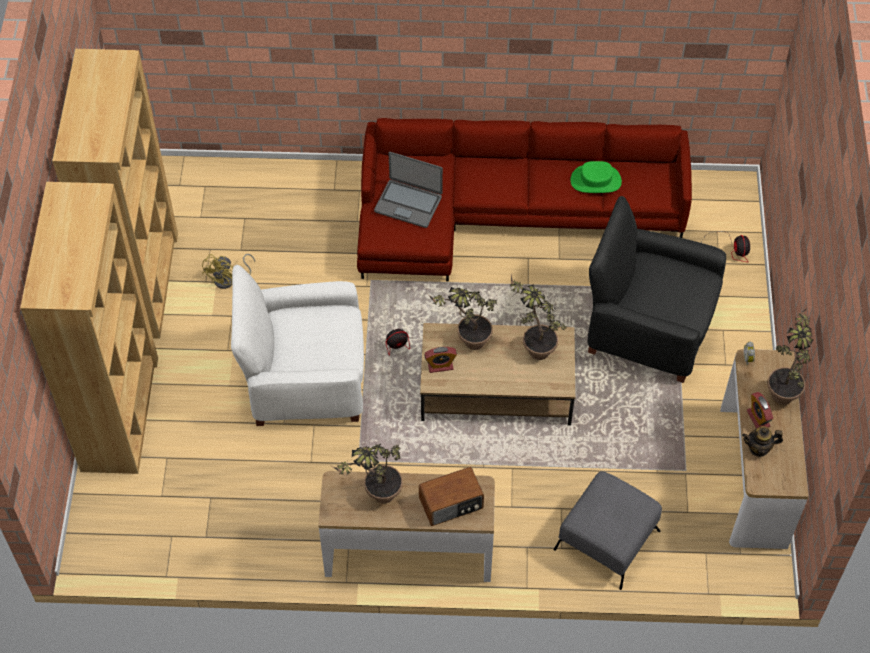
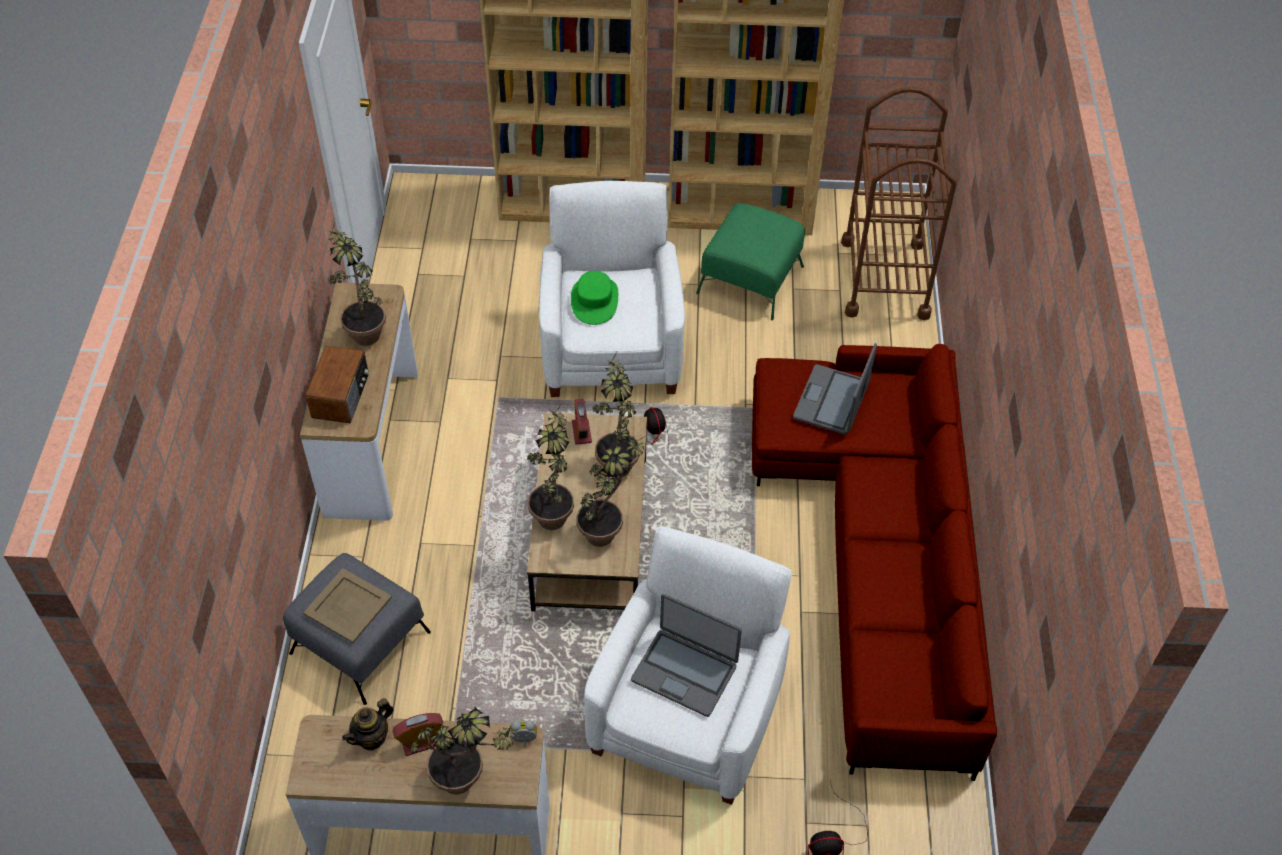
camera: 90 degrees right, 5 degrees down
yellow fan [202,254,255,289] -> green ottoman [696,203,805,320]
radio [419,467,484,526] -> radio turned 150 degrees counterclockwise [306,346,369,423]
green hat [571,161,622,193] -> green hat moved to [571,271,618,325]
black armchair [587,196,726,383] -> white armchair [584,526,791,805]
teapot [742,426,783,457] -> teapot turned 135 degrees counterclockwise [342,698,394,751]
none -> beige tray [303,568,392,643]
none -> potted plant [527,402,574,530]
none -> laptop [631,594,742,717]
none -> brown cart [841,87,957,320]

